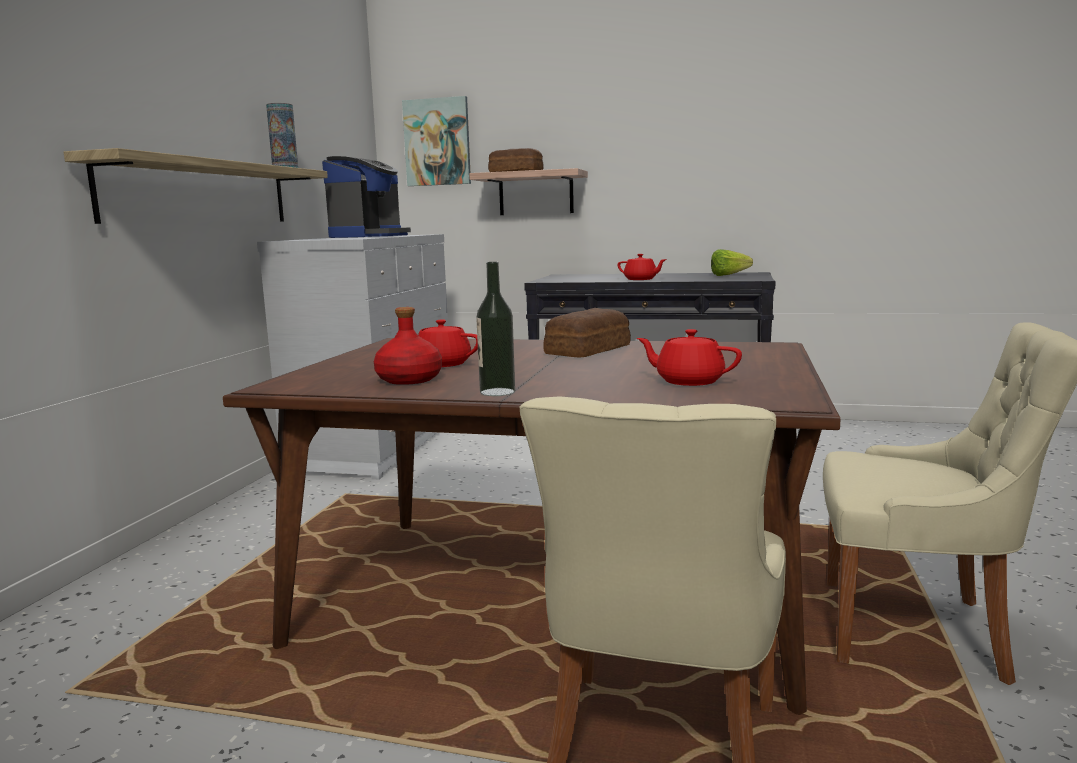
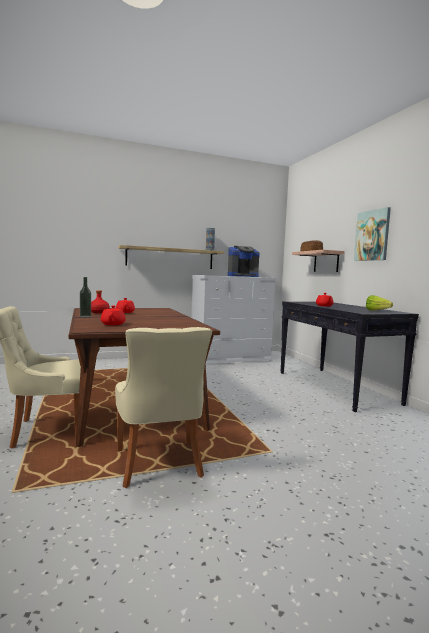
camera: 55 degrees right, 5 degrees down
picture [402,96,471,186] -> picture moved to [354,207,391,261]
bread [543,308,631,358] -> none

